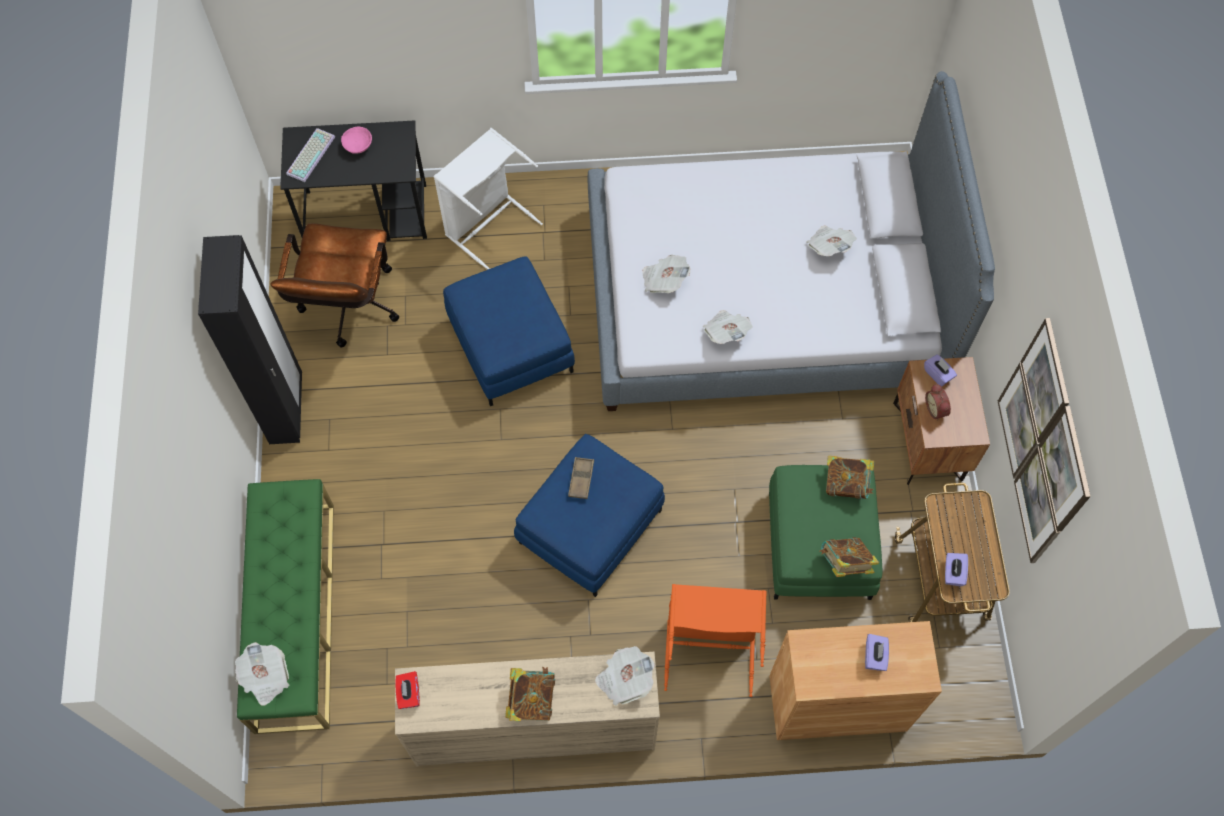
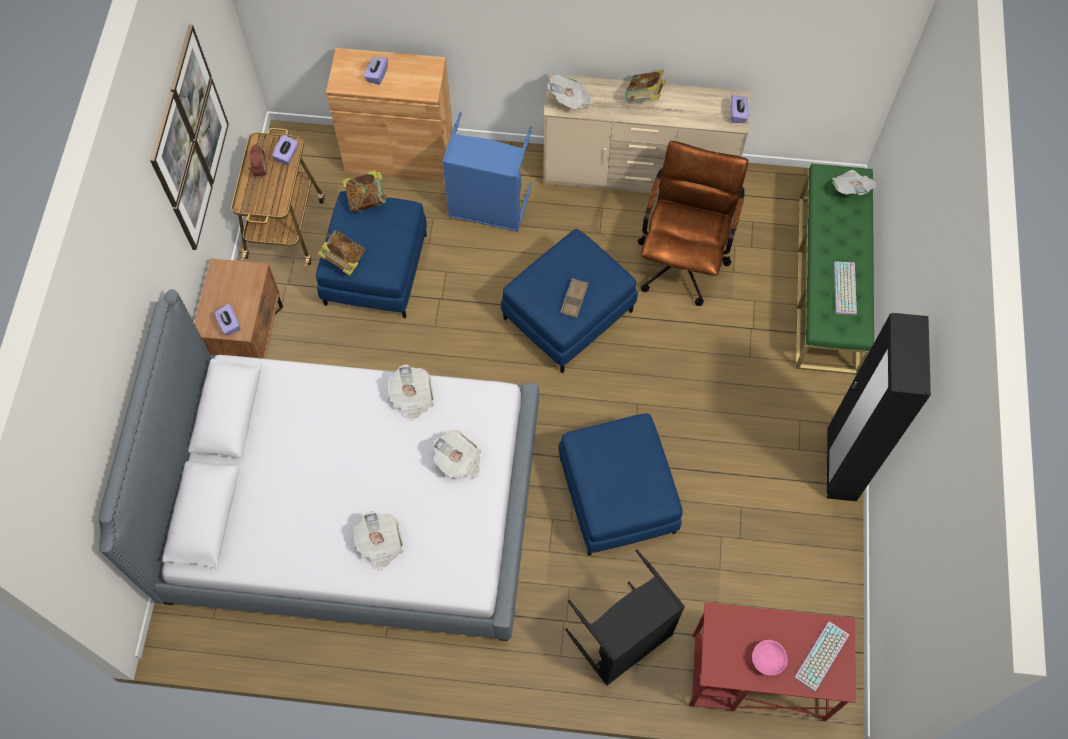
camera: 170 degrees left, 0 degrees up
brown office chair [270,223,399,347] -> brown office chair moved to [637,141,748,306]
black desk [280,120,427,241] -> red desk [689,602,855,721]
red tissue box [395,671,420,709] -> purple tissue box [731,95,749,123]
white laundry basket [434,128,543,269] -> black laundry basket [565,550,685,686]
orange laundry basket [664,584,766,697] -> blue laundry basket [442,112,532,232]
green ottoman [769,465,882,600] -> blue ottoman [316,191,427,318]
newspaper [806,226,857,256] -> newspaper moved to [353,511,403,570]
alarm clock [925,384,951,420] -> alarm clock moved to [249,144,267,179]
none -> keyboard [834,261,857,315]

